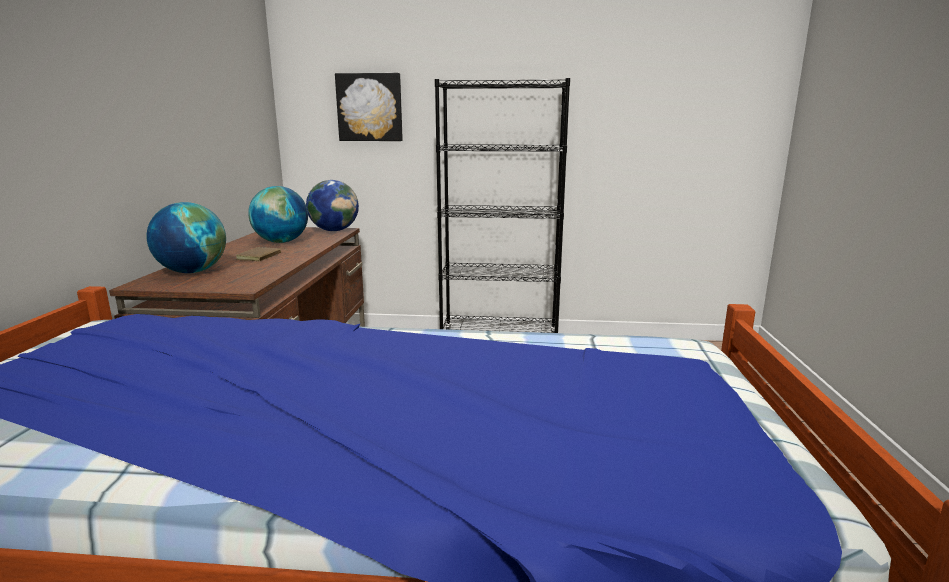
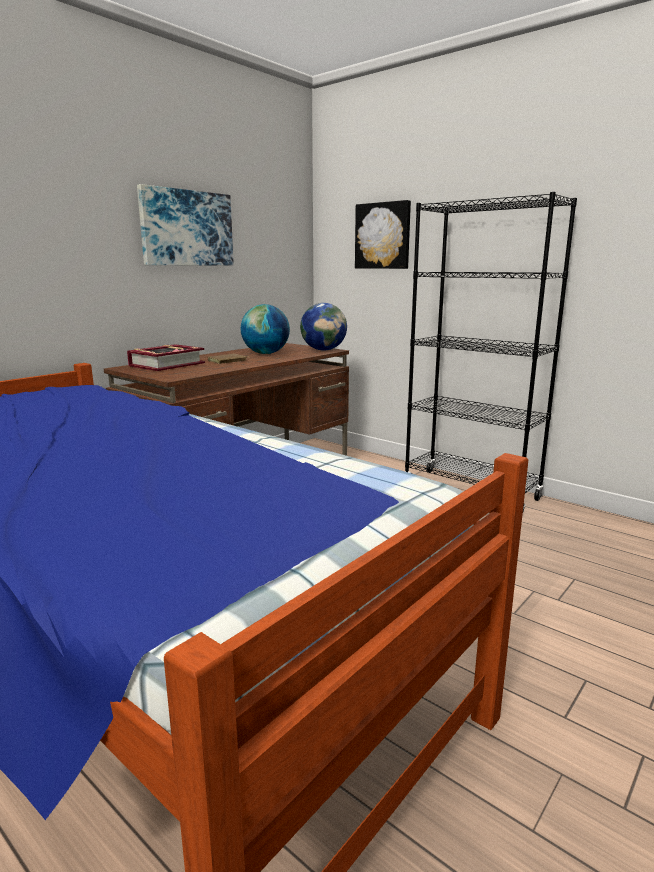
camera: 35 degrees right, 0 degrees up
globe [146,202,226,273] -> book [127,344,205,371]
none -> picture [137,184,234,265]

